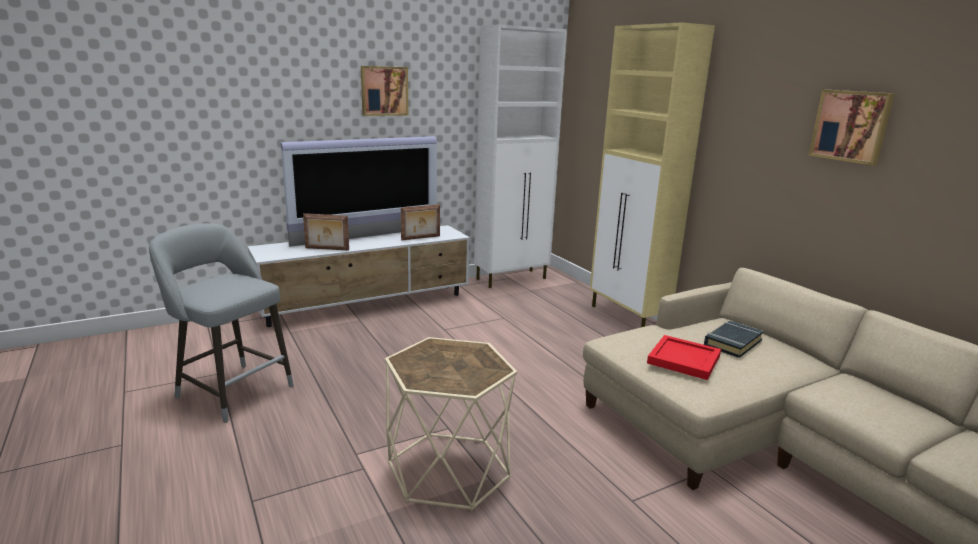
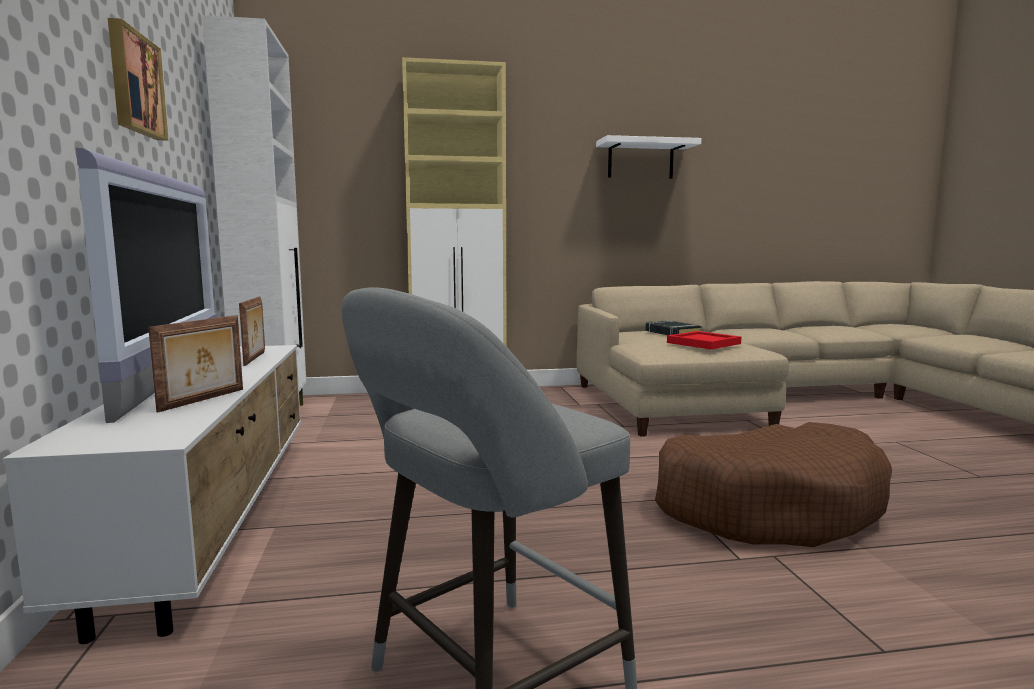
camera: 70 degrees left, 10 degrees down
beige side table [385,337,517,511] -> brown dog bed [655,422,892,547]
picture [808,90,895,165] -> white shelf [596,135,701,179]

